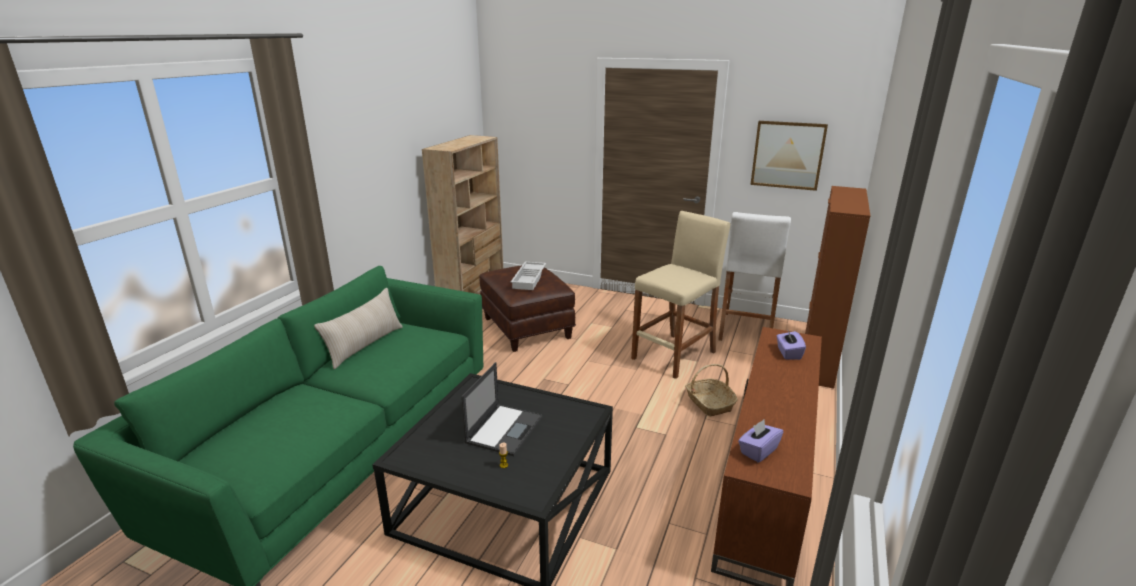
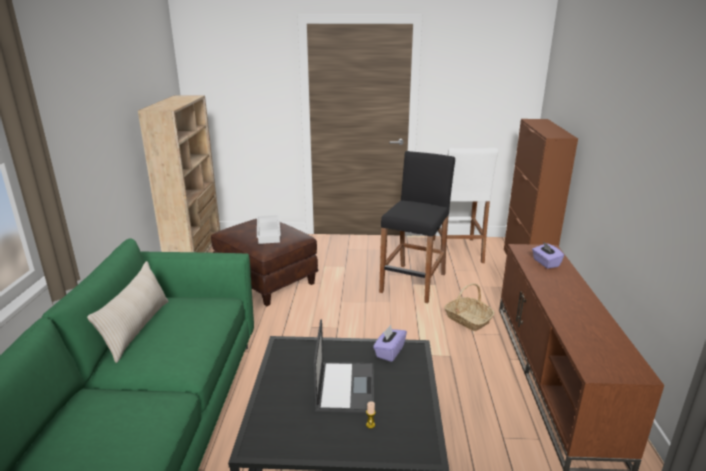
camera: 20 degrees left, 0 degrees up
beige stool [631,211,730,379] -> black stool [379,151,455,304]
purple tissue box [738,420,783,463] -> purple tissue box moved to [373,325,407,362]
picture [750,121,828,191] -> none

